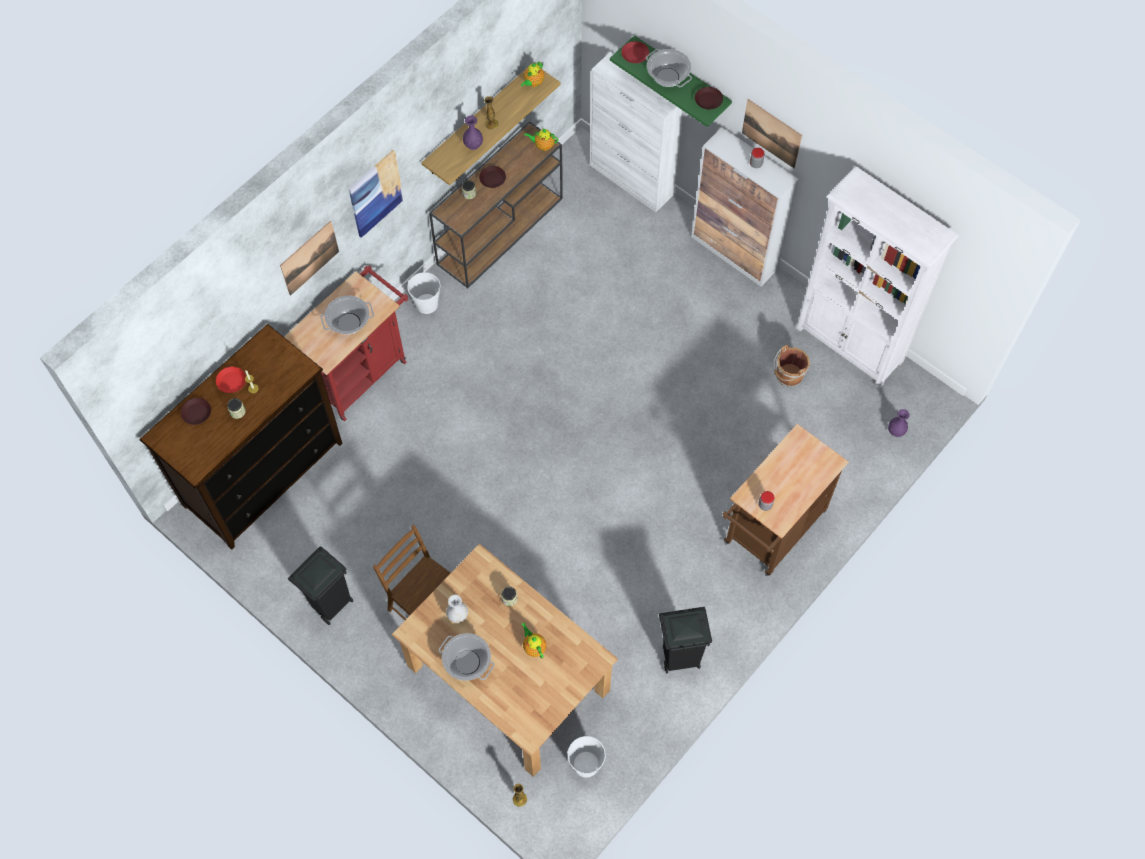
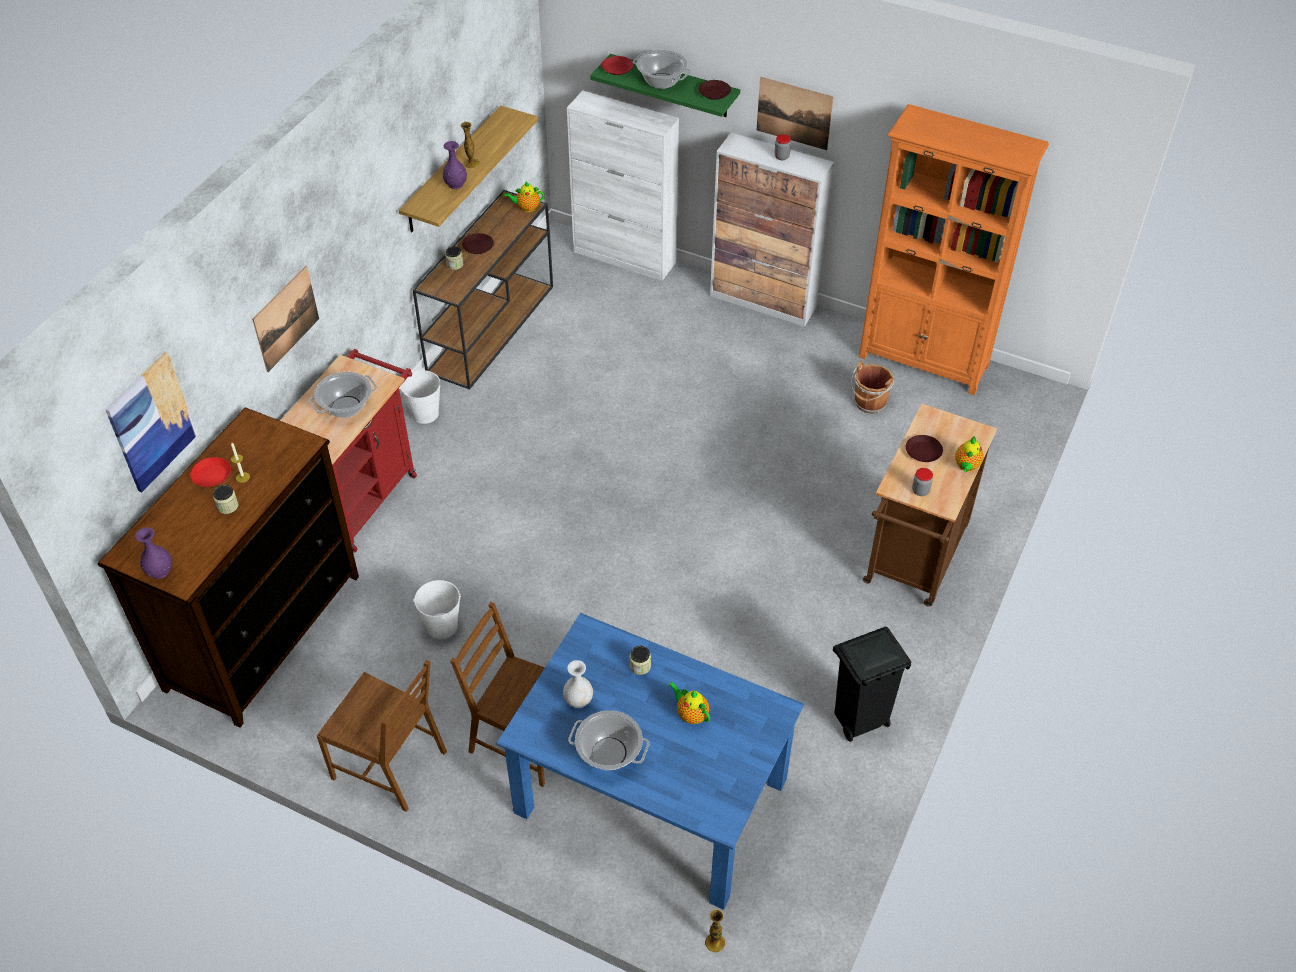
camera: 15 degrees left, 15 degrees down
brown plate [181,398,211,425] -> brown plate moved to [906,435,943,462]
black trash can [288,546,353,625] -> brown chair [317,660,447,812]
picture [349,150,404,238] -> picture moved to [105,352,197,492]
brown dining table [392,544,618,777] -> blue dining table [496,613,804,910]
teapot [521,62,545,87] -> teapot moved to [955,436,984,472]
white bucket [567,736,606,778] -> white bucket moved to [413,580,461,639]
white bookcase [796,166,959,388] -> orange bookcase [859,104,1049,395]
purple vase [888,409,910,437] -> purple vase moved to [135,527,172,579]

